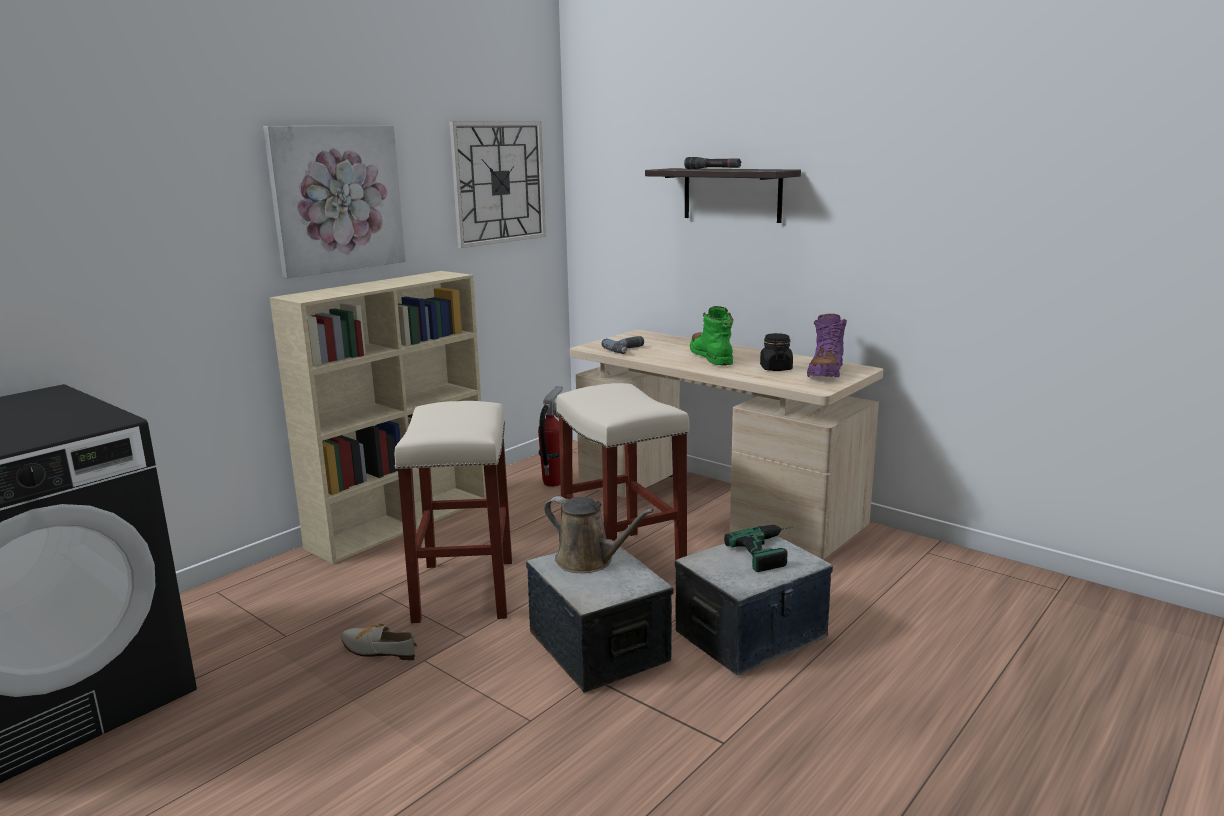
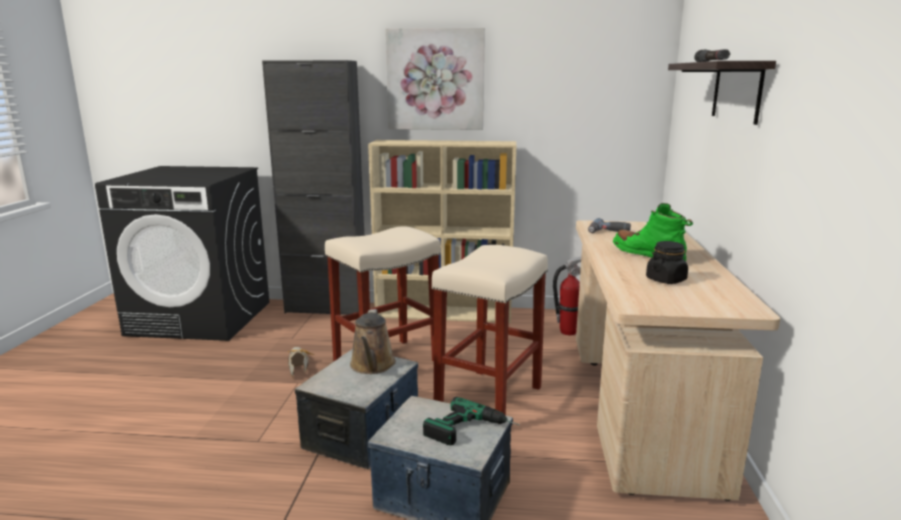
camera: 55 degrees right, 0 degrees up
wall clock [449,121,546,248] -> none
green boot [690,306,733,366] -> green boot turned 75 degrees counterclockwise [613,203,693,261]
purple boot [807,314,847,378] -> none
none -> black cabinet [262,60,364,315]

